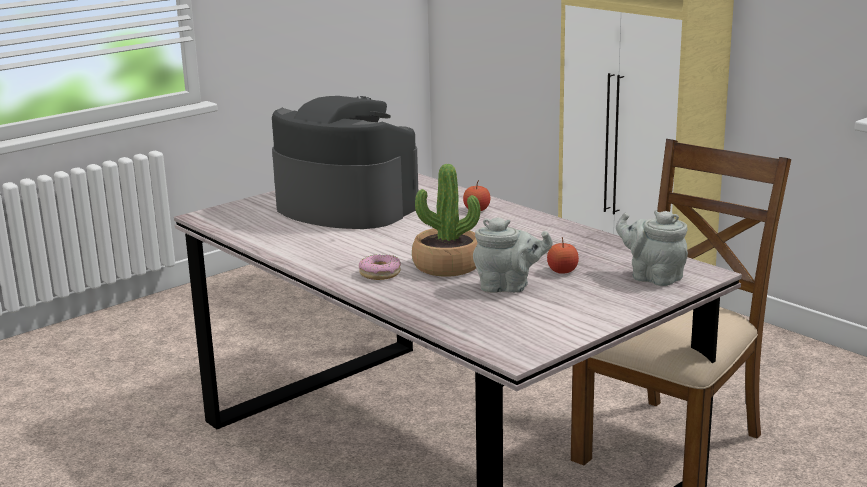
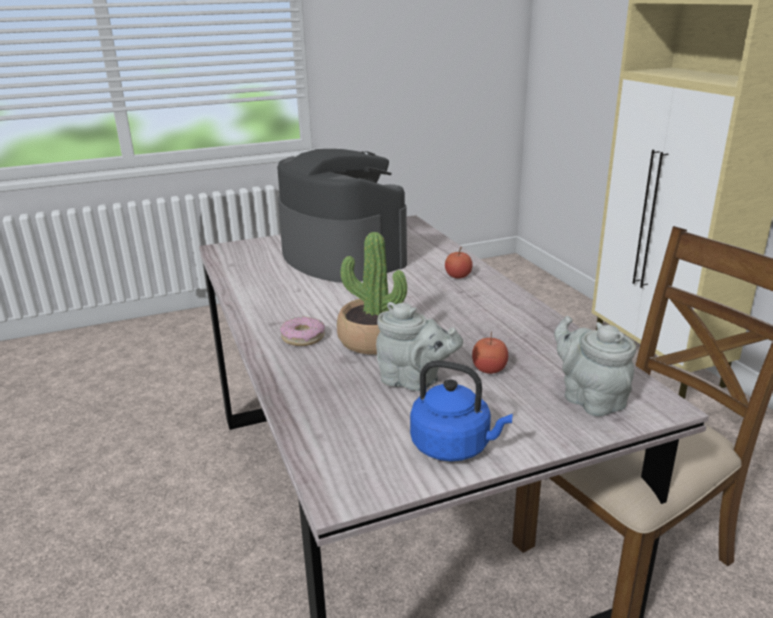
camera: 20 degrees right, 5 degrees up
none -> blue kettle [410,360,513,462]

